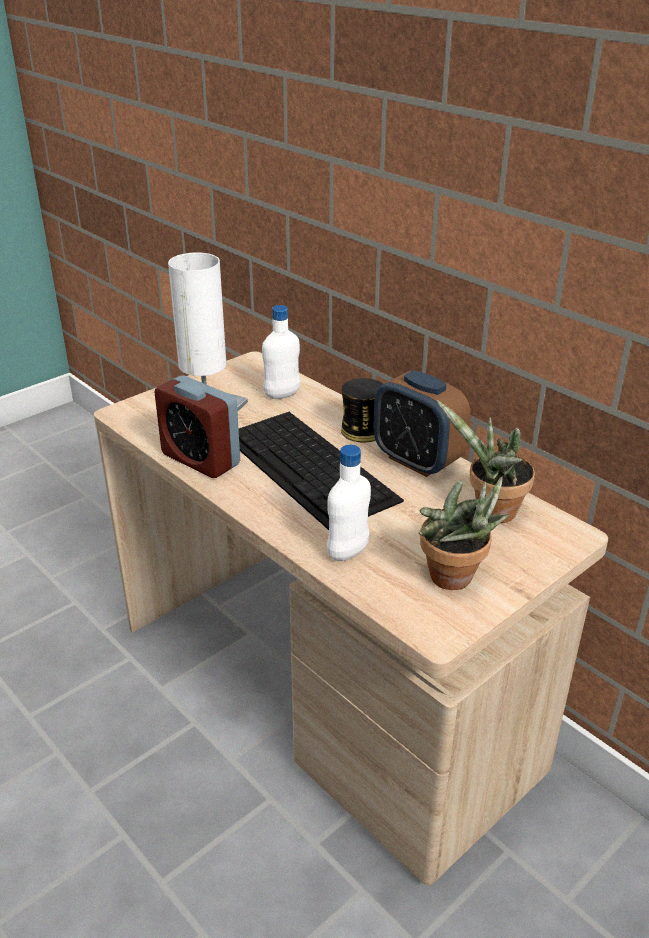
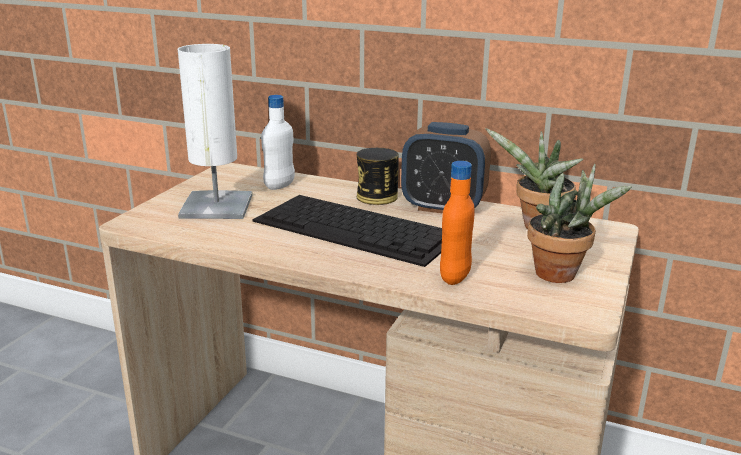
camera: 25 degrees left, 10 degrees down
alarm clock [154,375,240,478] -> none
white bottle [327,445,371,561] -> orange bottle [440,161,475,285]

